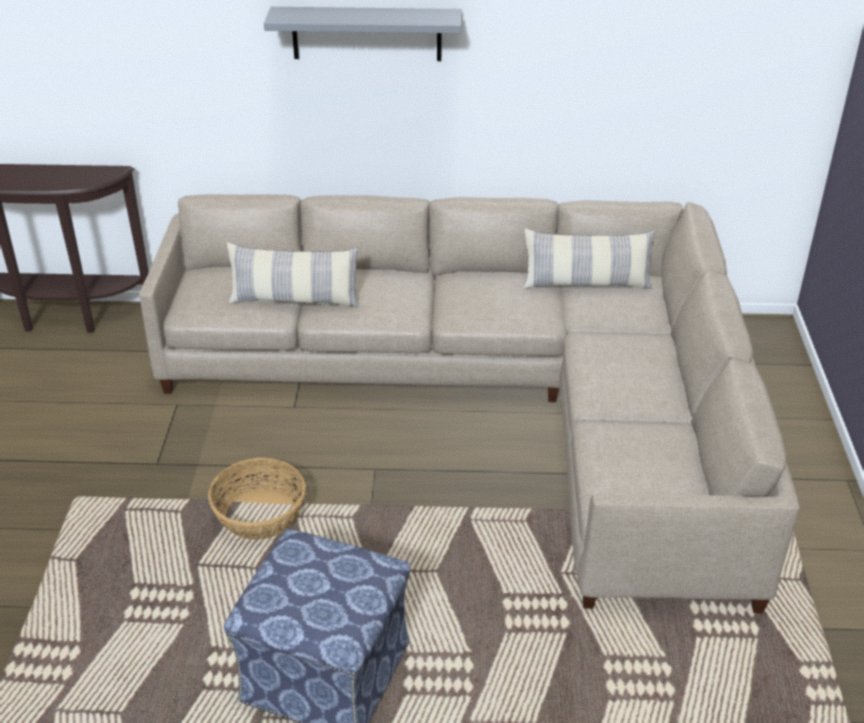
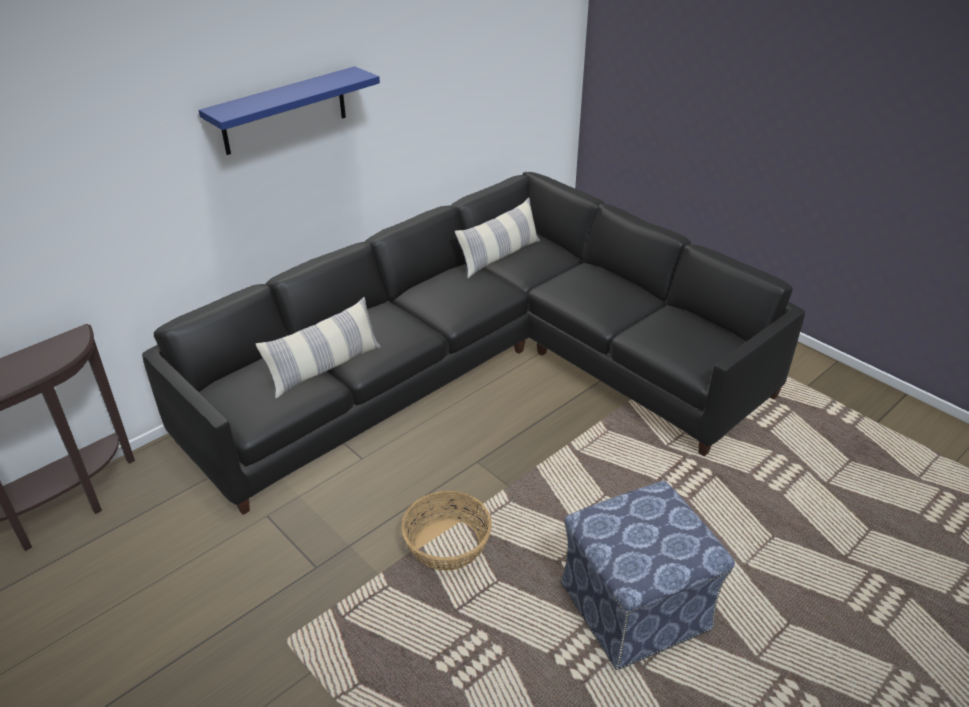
camera: 45 degrees left, 0 degrees up
beige sofa [139,194,799,613] -> black sofa [142,172,805,515]
grey shelf [264,7,462,61] -> blue shelf [199,66,380,155]

